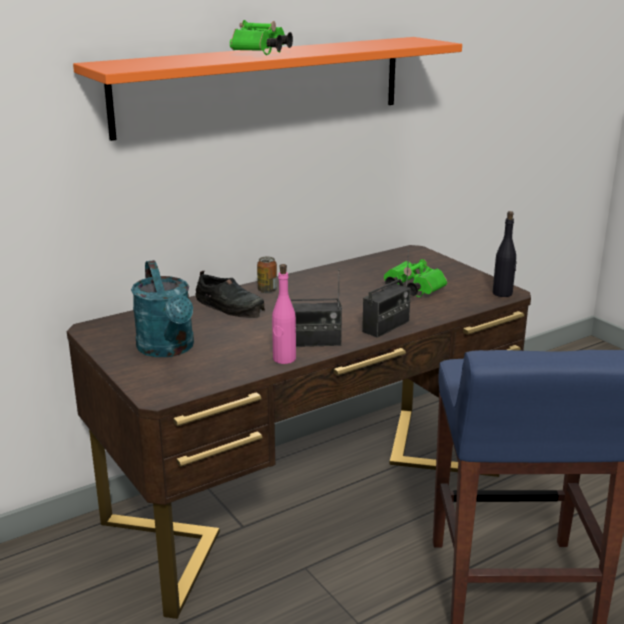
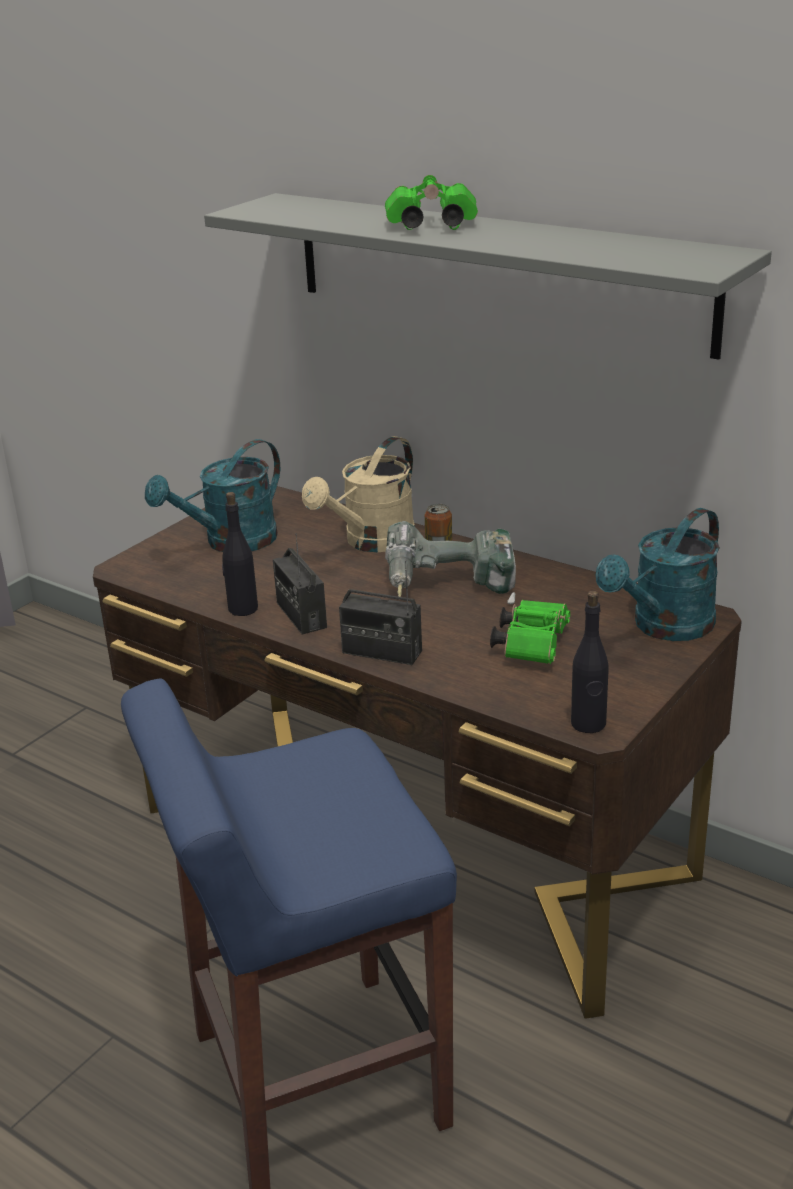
camera: 70 degrees right, 5 degrees up
orange shelf [73,37,462,141] -> grey shelf [204,193,772,360]
black shoe [195,271,265,318] -> beige watering can [302,436,415,552]
pink bottle [272,264,296,364] -> black bottle [222,492,258,616]
none -> power drill [385,521,516,604]
none -> turquoise watering can [596,508,720,641]

